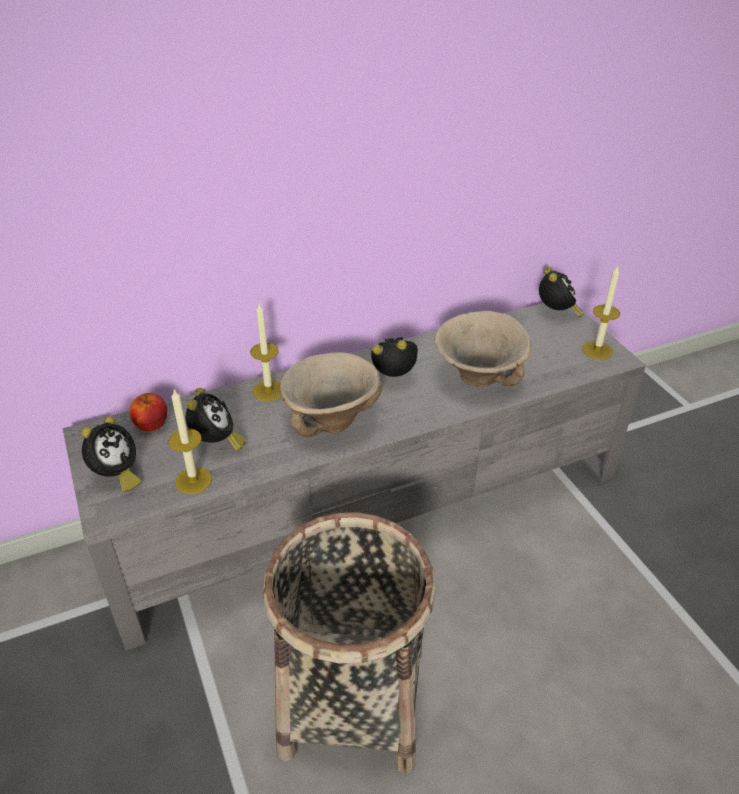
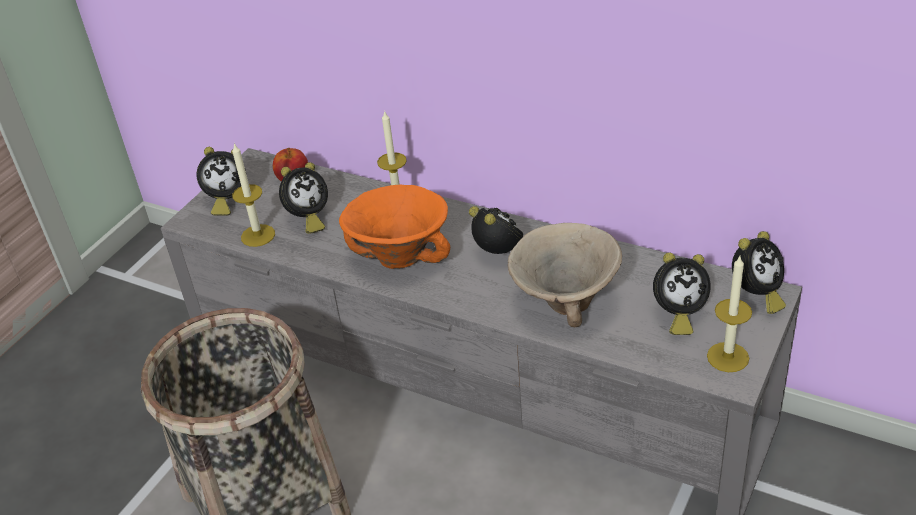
camera: 55 degrees right, 0 degrees up
beige bowl [280,352,383,437] -> orange bowl [339,185,450,269]
none -> alarm clock [653,252,711,335]

